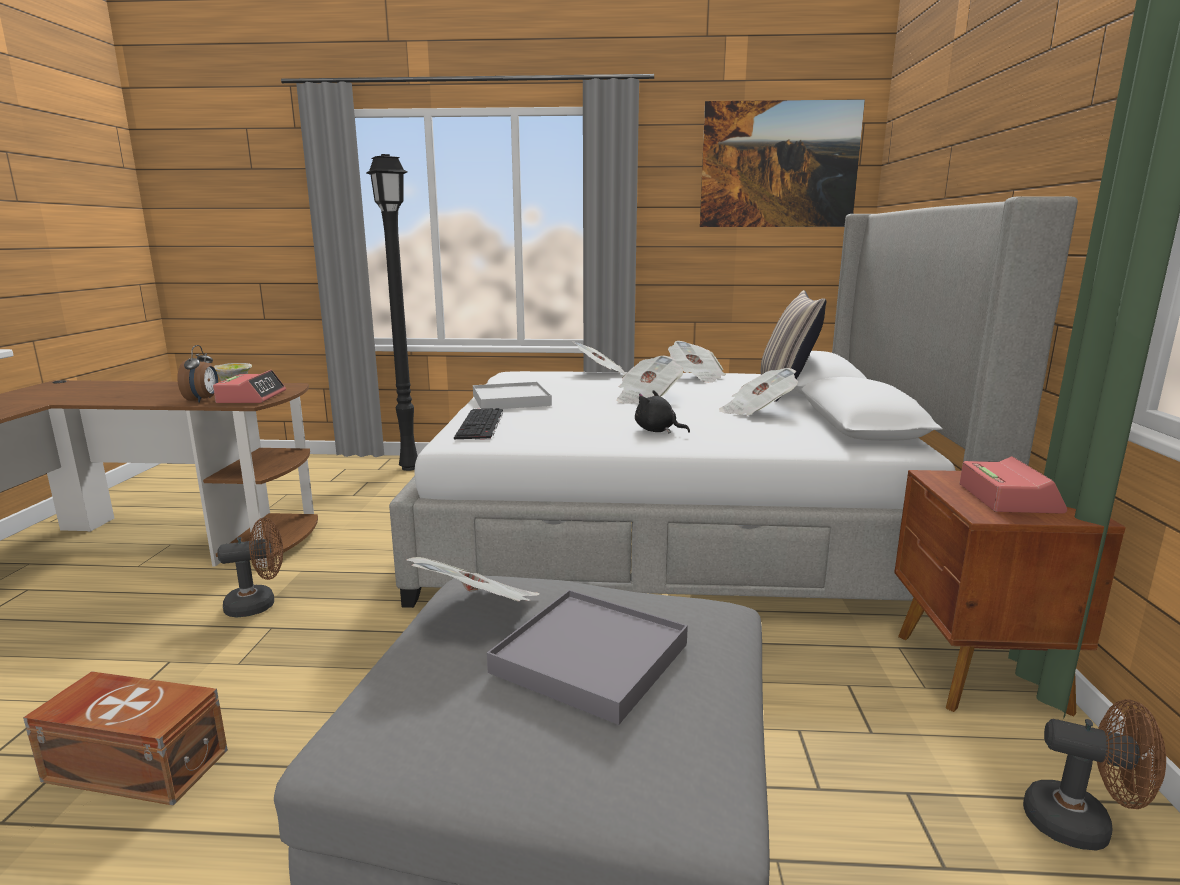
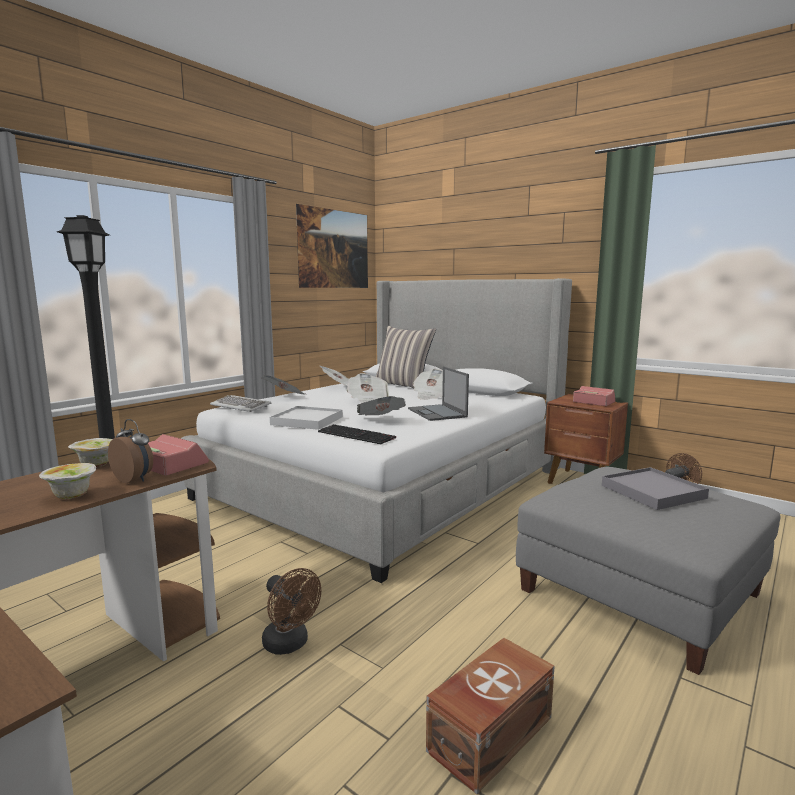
camera: 55 degrees left, 5 degrees down
brown fan [217,518,283,618] -> brown fan turned 120 degrees clockwise [262,568,321,655]
newspaper [406,557,539,601] -> newspaper moved to [357,396,406,415]
black plush toy [635,390,690,433] -> laptop [408,367,469,421]
none -> bowl [39,463,96,499]
none -> keyboard [210,395,271,412]

